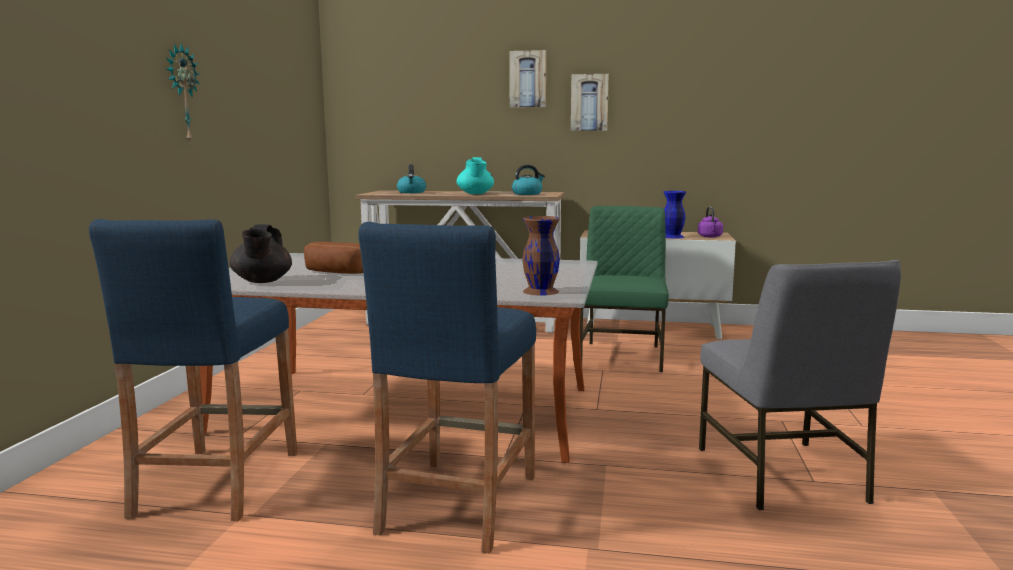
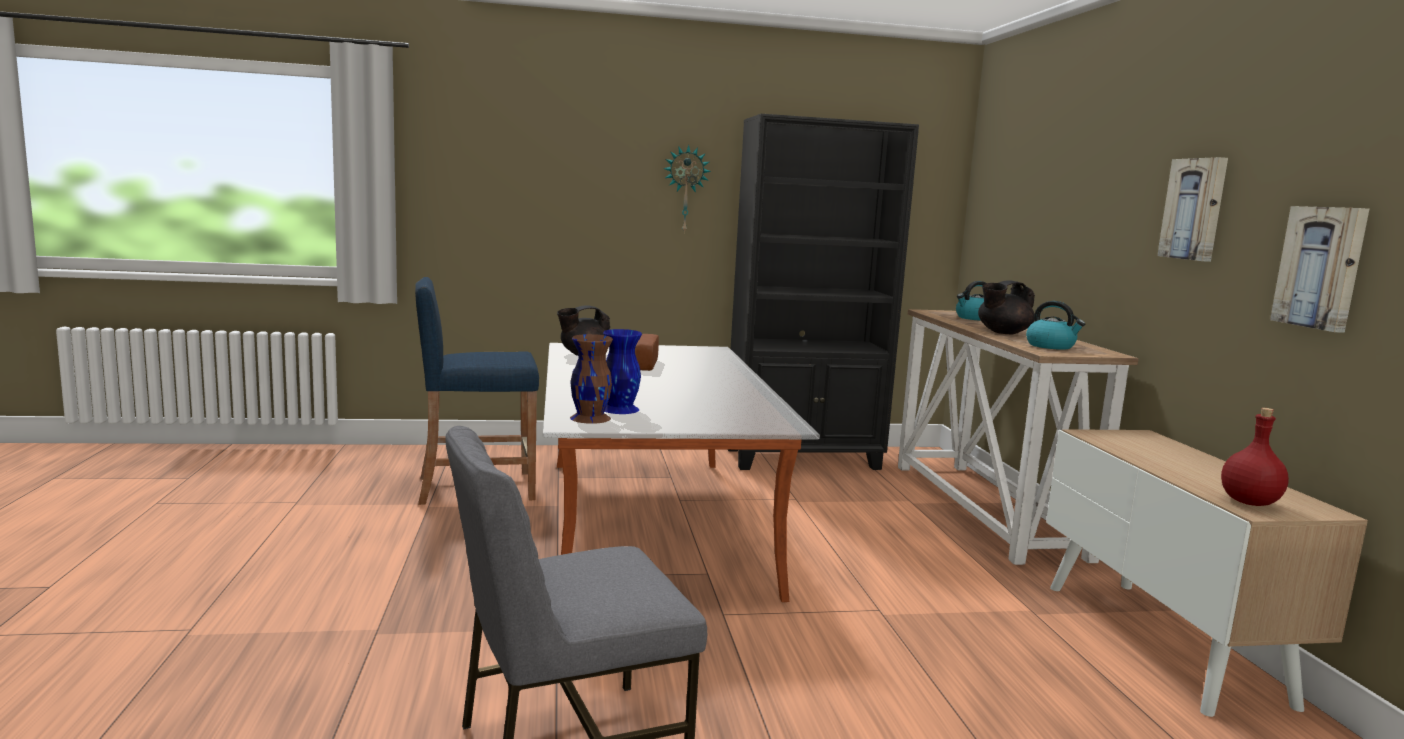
camera: 70 degrees right, 0 degrees up
blue stool [359,222,536,554] -> none
turquoise teapot [457,157,494,194] -> black teapot [978,280,1035,335]
picture [509,50,546,108] -> picture moved to [1270,206,1369,333]
green chair [580,206,669,372] -> none
blue vase [664,191,686,239] -> blue vase moved to [603,329,642,414]
purple kettle [698,206,723,238] -> red bottle [1221,408,1289,506]
none -> black bookcase [728,114,919,470]

